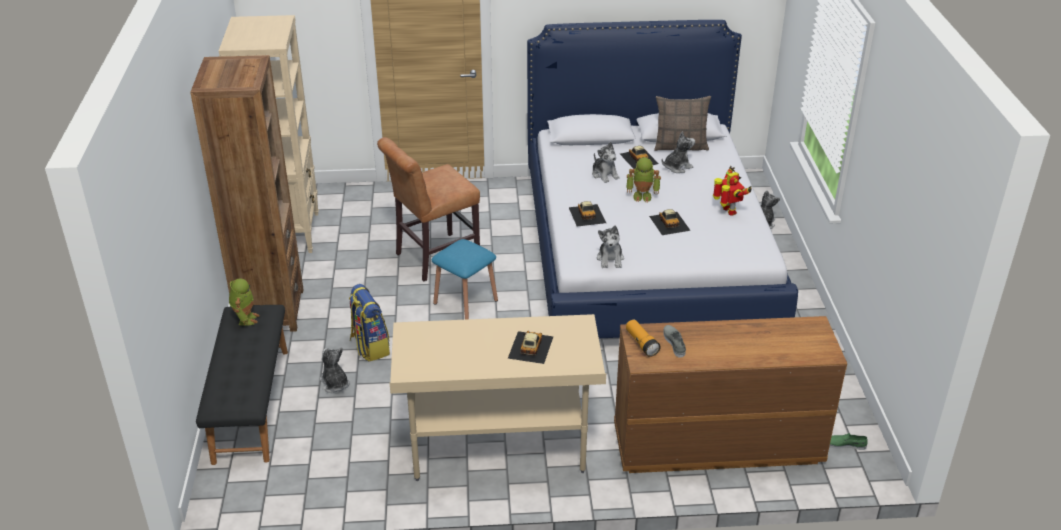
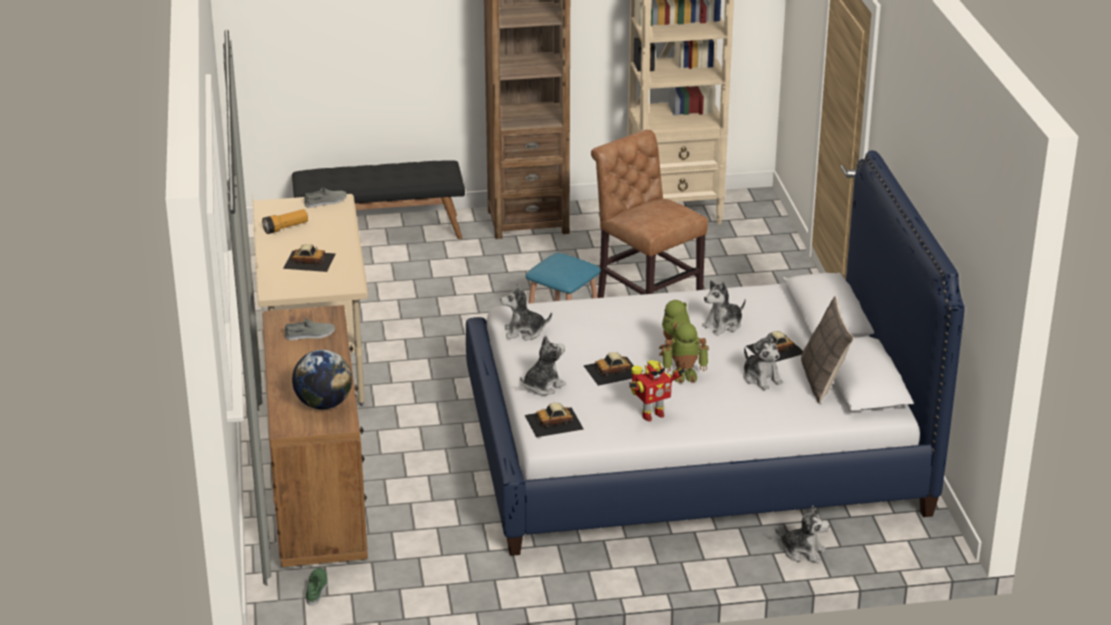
camera: 85 degrees right, 5 degrees down
toy robot [229,278,260,326] -> toy robot moved to [662,322,709,384]
plush toy [320,347,350,393] -> plush toy moved to [520,335,566,395]
backpack [349,284,390,361] -> none
toy car [569,201,606,227] -> toy car moved to [525,403,583,437]
flashlight [626,320,661,357] -> flashlight moved to [262,209,308,234]
none -> globe [292,350,352,409]
none -> grey shoe [304,187,347,208]

